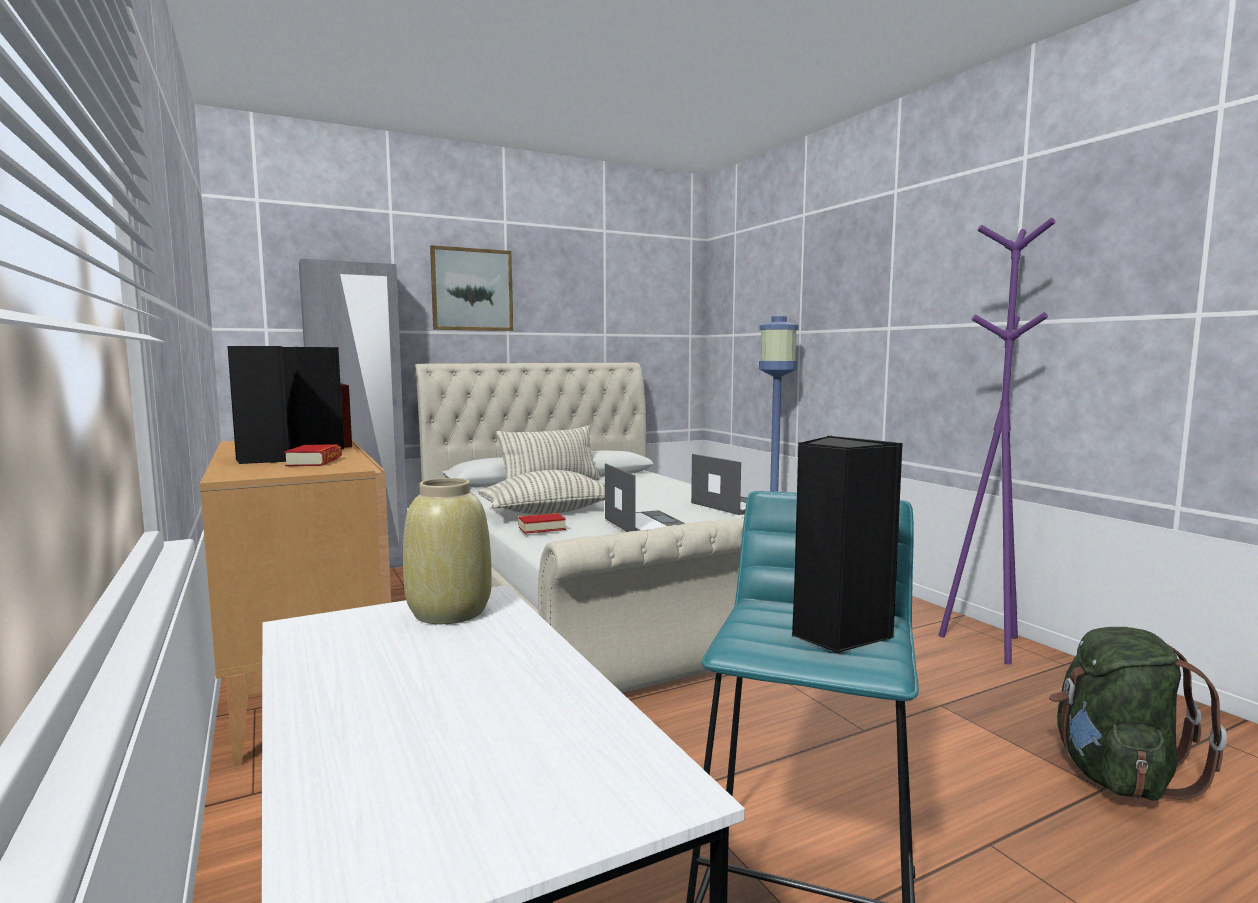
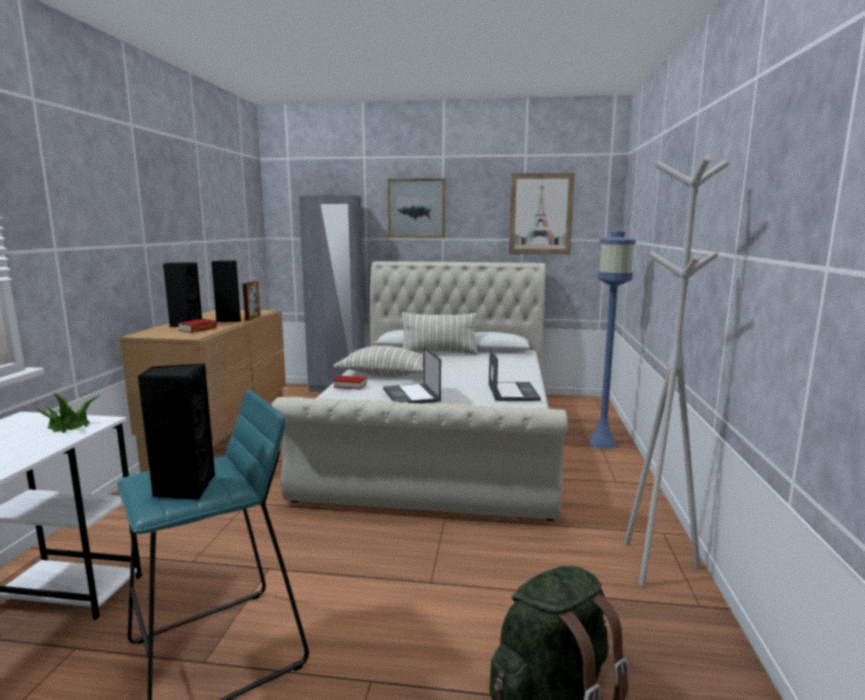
camera: 35 degrees right, 5 degrees up
beige vase [403,478,492,624] -> potted plant [34,392,100,433]
laptop [605,464,685,532] -> laptop turned 150 degrees clockwise [383,347,441,404]
purple clothes rack [939,218,1056,665] -> grey clothes rack [624,154,729,586]
none -> picture [509,173,575,255]

